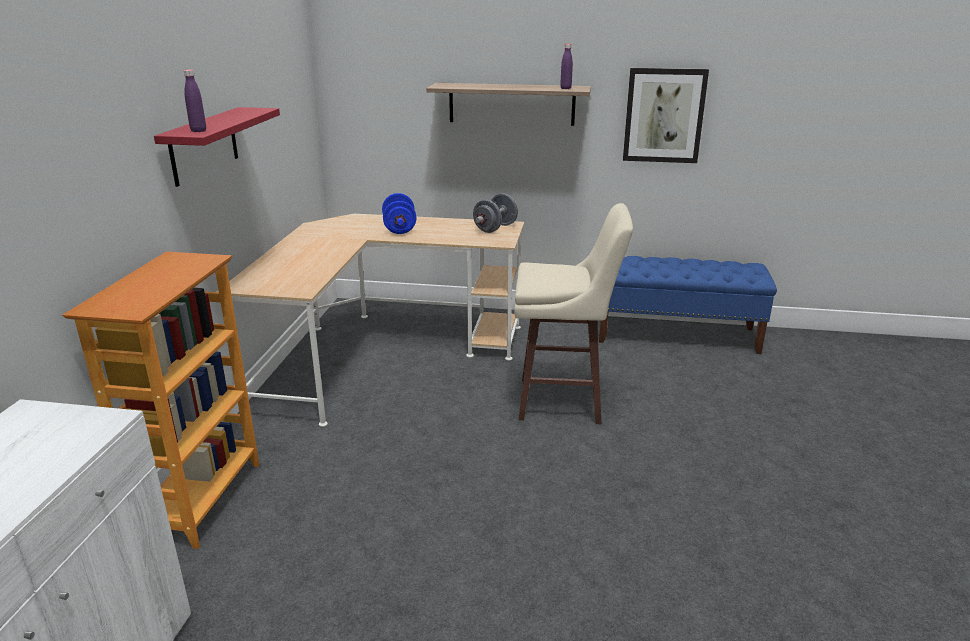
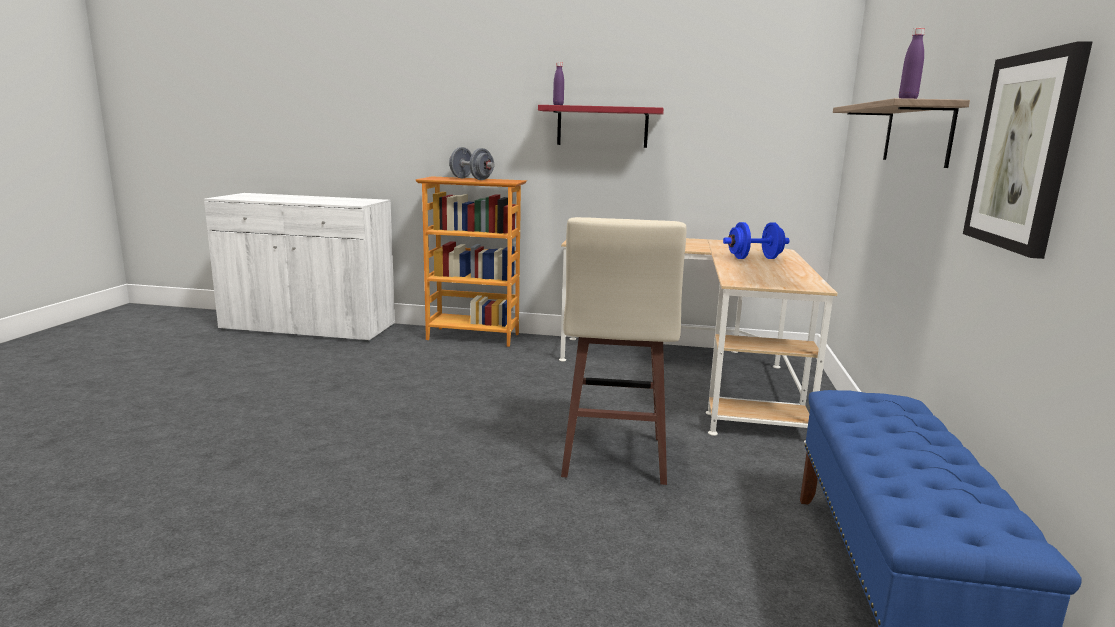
camera: 90 degrees right, 10 degrees down
grey dumbbell [473,193,518,233] -> grey dumbbell moved to [449,147,495,180]

